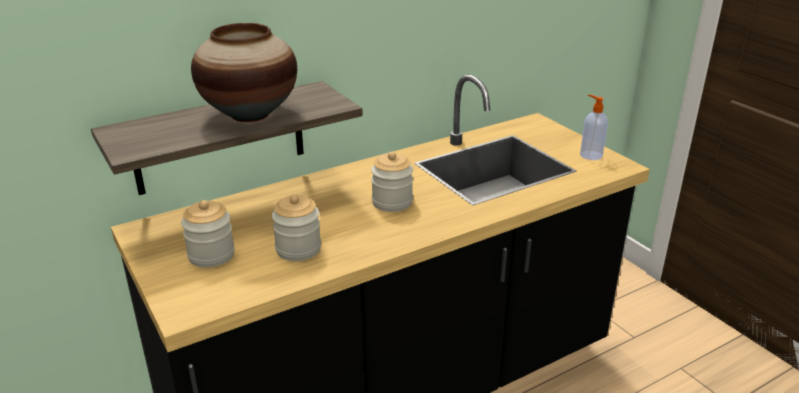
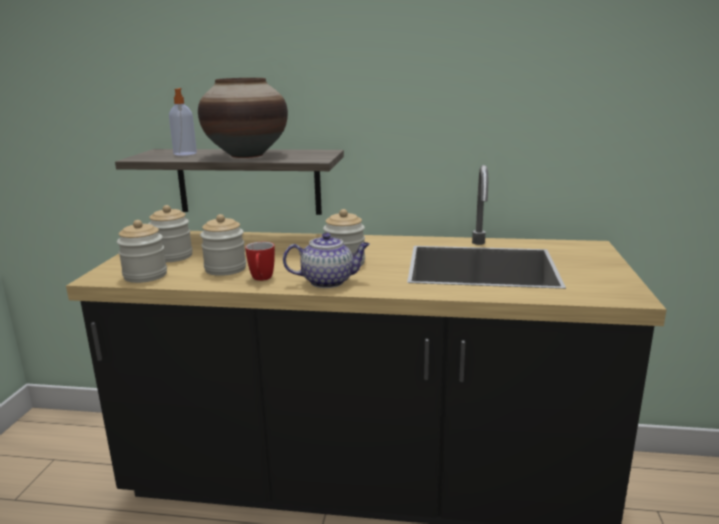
camera: 40 degrees right, 10 degrees down
soap dispenser [580,94,608,160] -> soap dispenser moved to [169,88,197,156]
none -> jar [117,220,167,283]
none -> mug [245,242,275,281]
none -> teapot [283,233,370,288]

